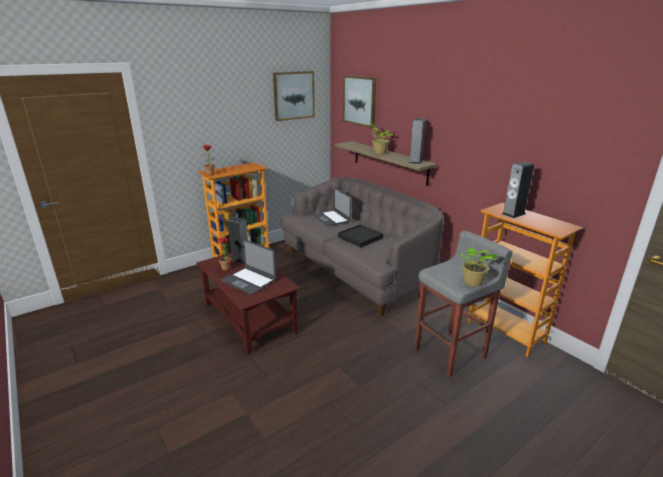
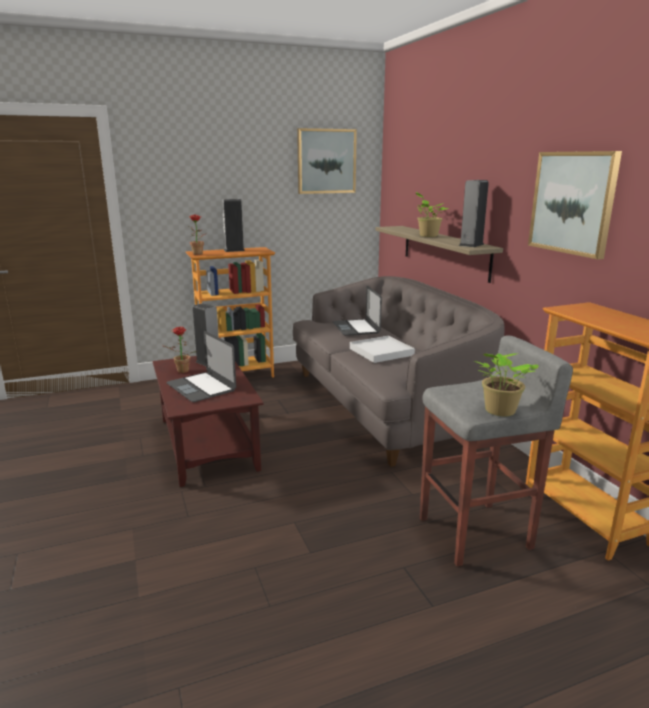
camera: 15 degrees right, 5 degrees down
black tray [338,225,383,248] -> white tray [350,336,415,363]
picture [343,75,376,128] -> picture moved to [528,151,622,259]
speaker [502,162,534,218] -> speaker moved to [222,199,245,252]

